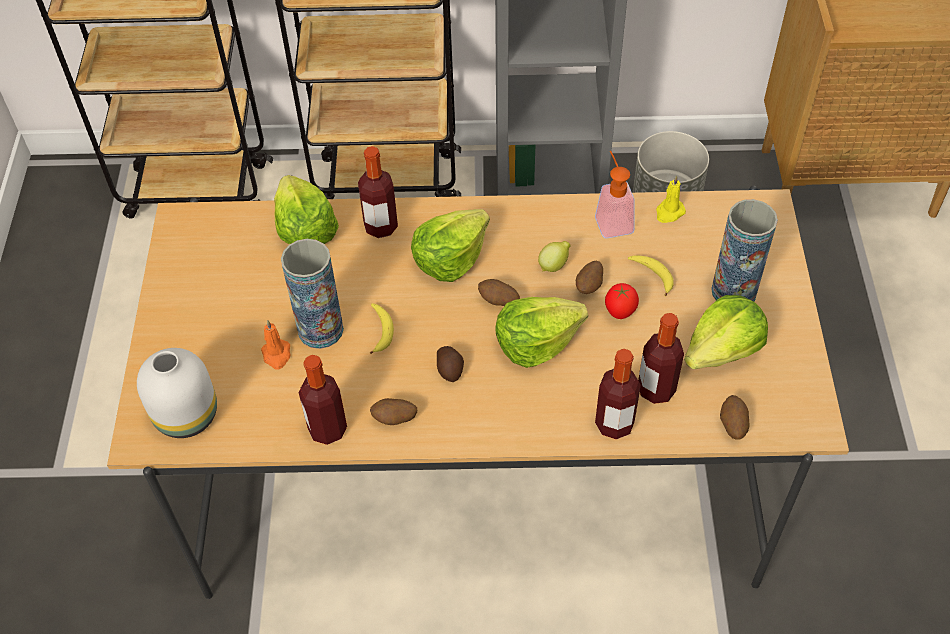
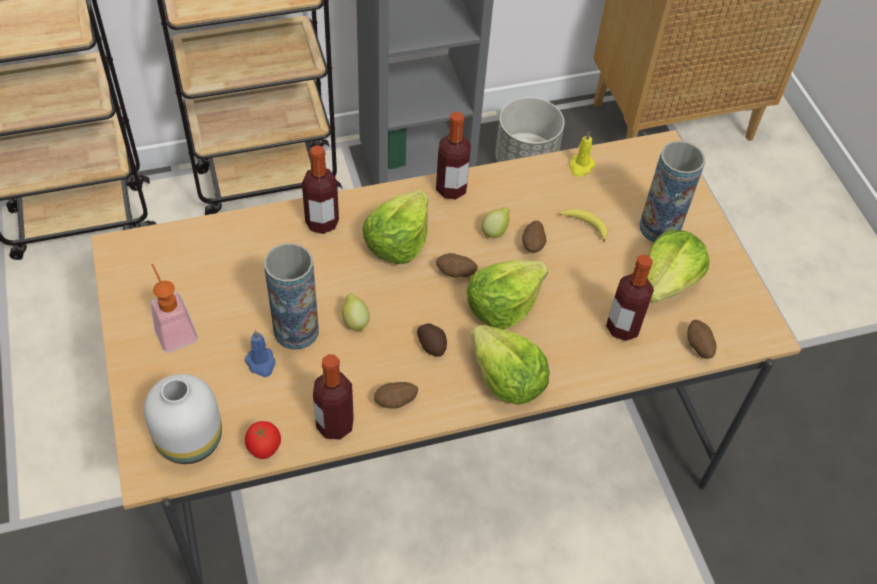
camera: 20 degrees left, 0 degrees up
orange candle [261,320,291,370] -> blue candle [245,330,276,377]
lettuce [274,175,339,245] -> lettuce moved to [471,325,550,405]
banana [370,303,394,354] -> lemon [342,293,370,331]
soap dispenser [595,151,635,238] -> soap dispenser moved to [151,264,198,352]
bottle [595,349,641,439] -> bottle moved to [436,112,471,200]
tomato [605,283,639,319] -> tomato moved to [245,421,281,459]

